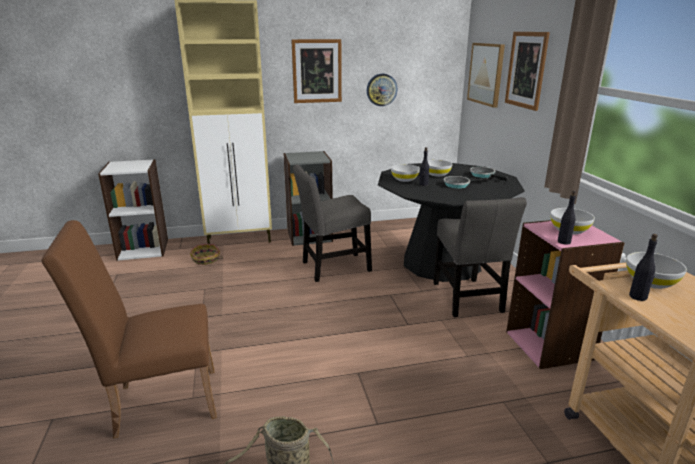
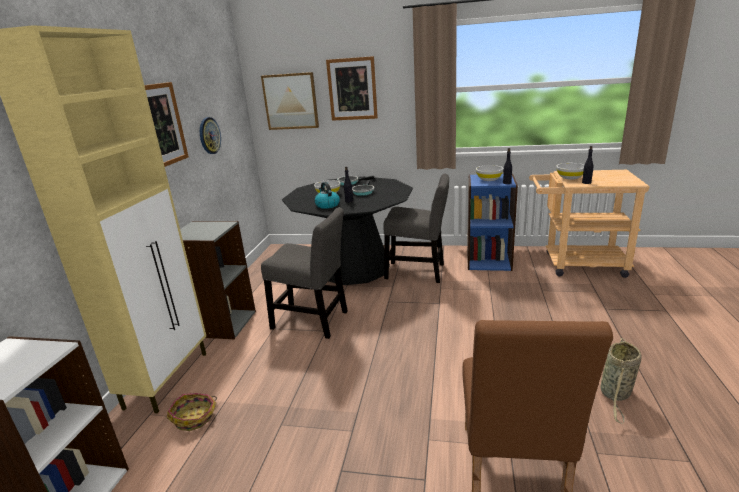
camera: 65 degrees left, 0 degrees up
grey chair [293,165,372,282] -> grey chair turned 75 degrees counterclockwise [261,207,348,339]
white bowl [391,164,420,182] -> kettle [315,182,340,209]
pink bookcase [506,220,624,369] -> blue bookcase [467,174,518,271]

